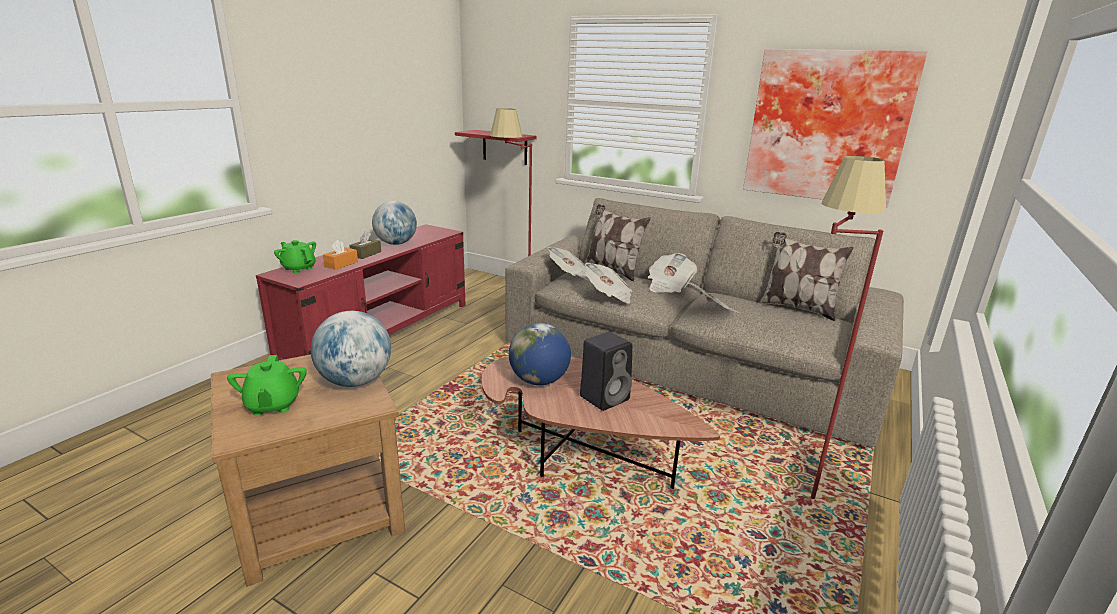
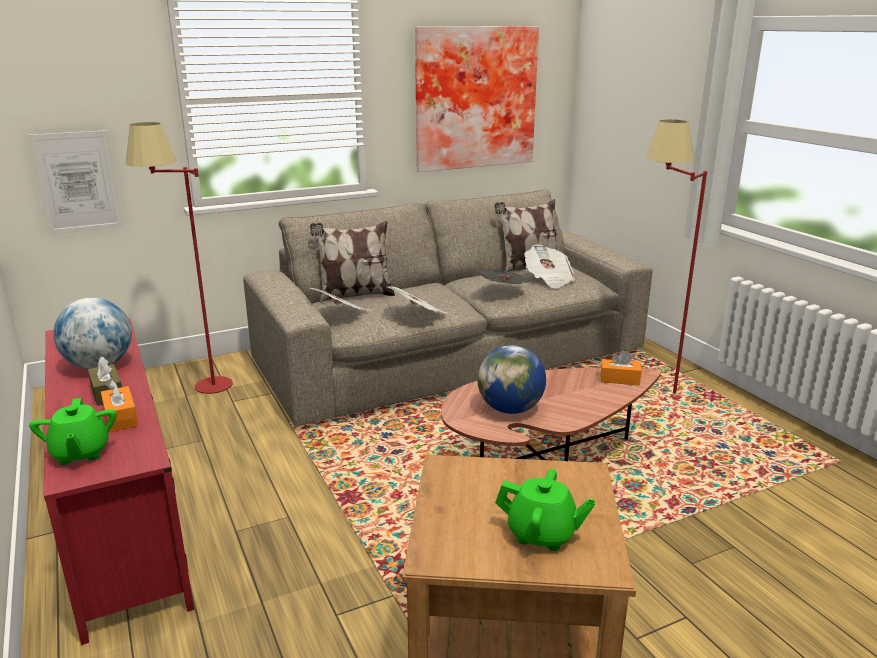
camera: 55 degrees left, 0 degrees up
green teapot [274,240,316,273] -> green teapot turned 90 degrees counterclockwise [29,398,117,465]
globe [311,311,391,387] -> none
red shelf [455,130,537,165] -> picture [28,130,123,235]
black speaker [580,332,632,411] -> none
newspaper [648,253,697,293] -> newspaper moved to [524,244,575,289]
none -> orange tissue box [601,351,642,385]

